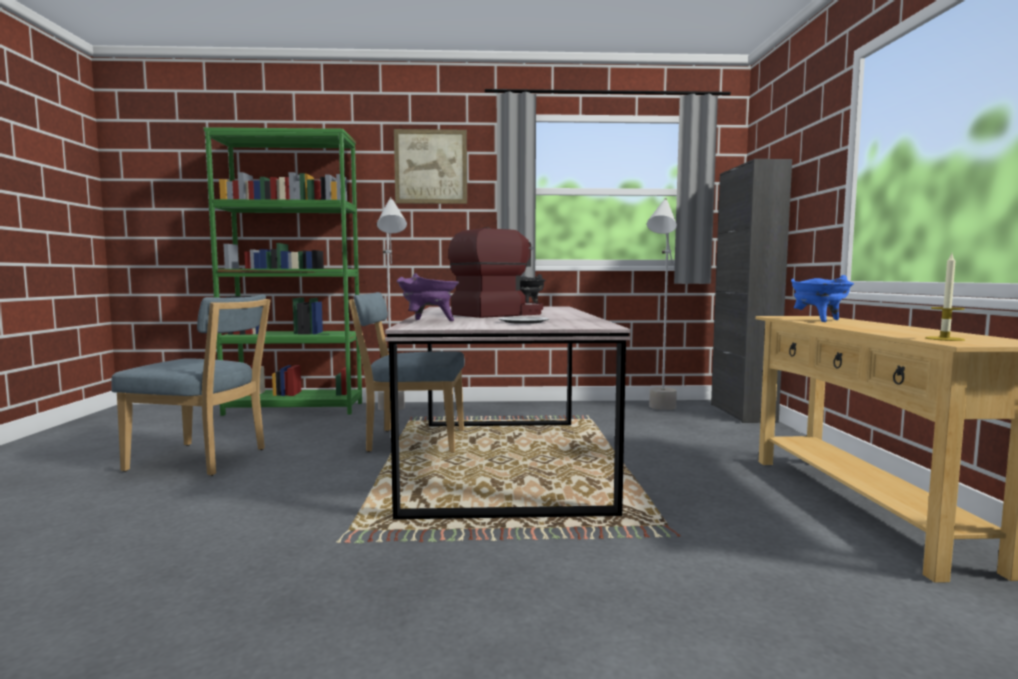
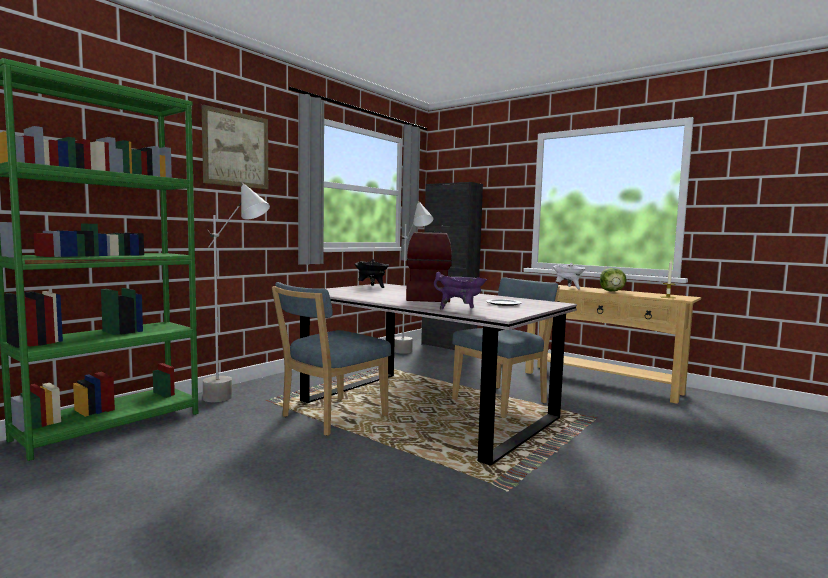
camera: 50 degrees left, 0 degrees up
blue chair [111,294,270,476] -> blue chair moved to [452,277,560,418]
blue cooking pot [791,275,854,322] -> white cooking pot [553,263,586,289]
none -> lettuce [600,268,627,291]

